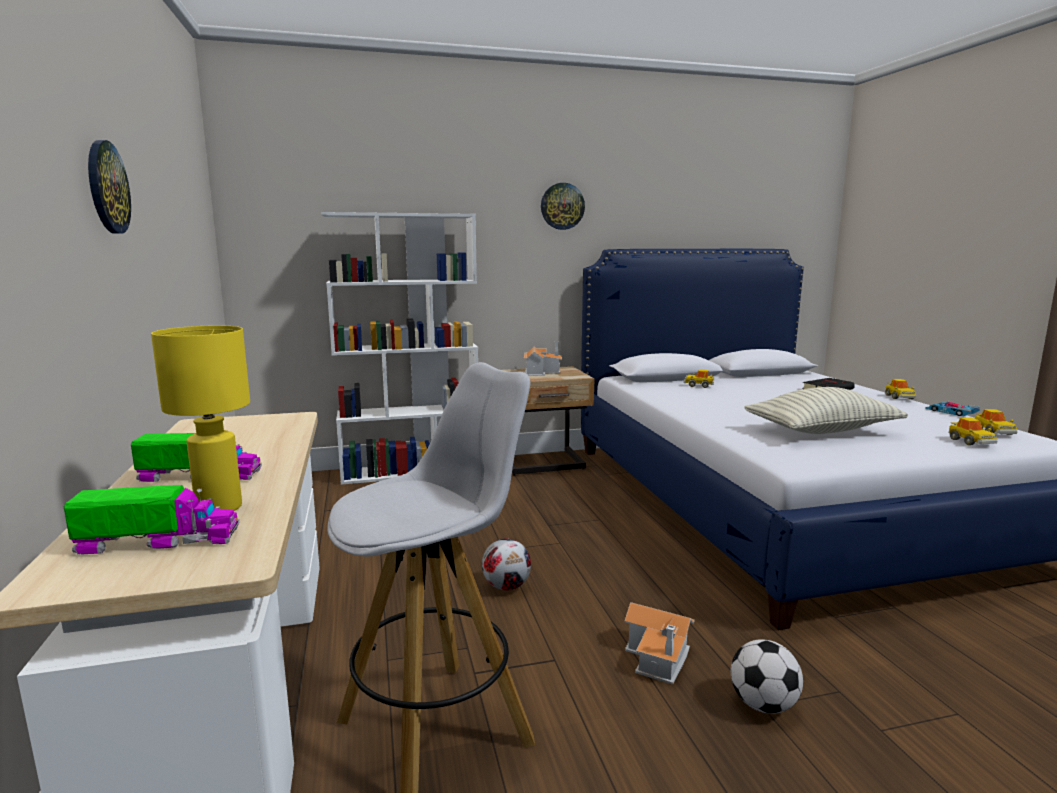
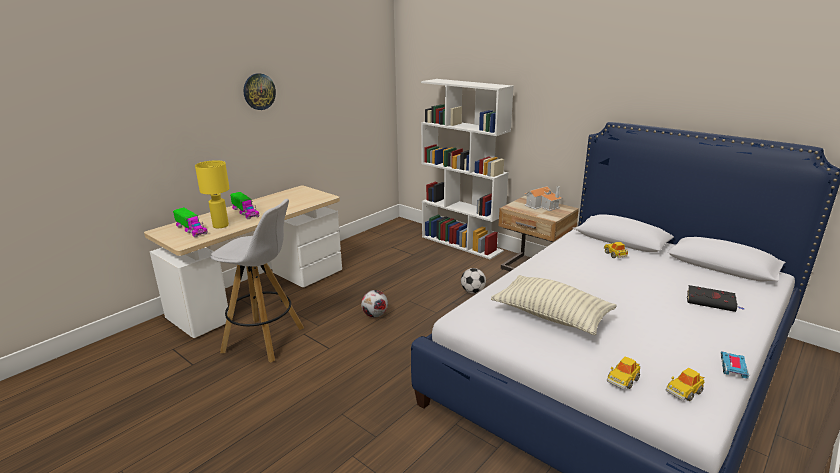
camera: 55 degrees right, 10 degrees up
wall clock [541,183,585,230] -> none
toy house [624,602,695,685] -> none
football [731,639,803,714] -> football moved to [461,268,486,293]
toy car [885,379,916,399] -> none

